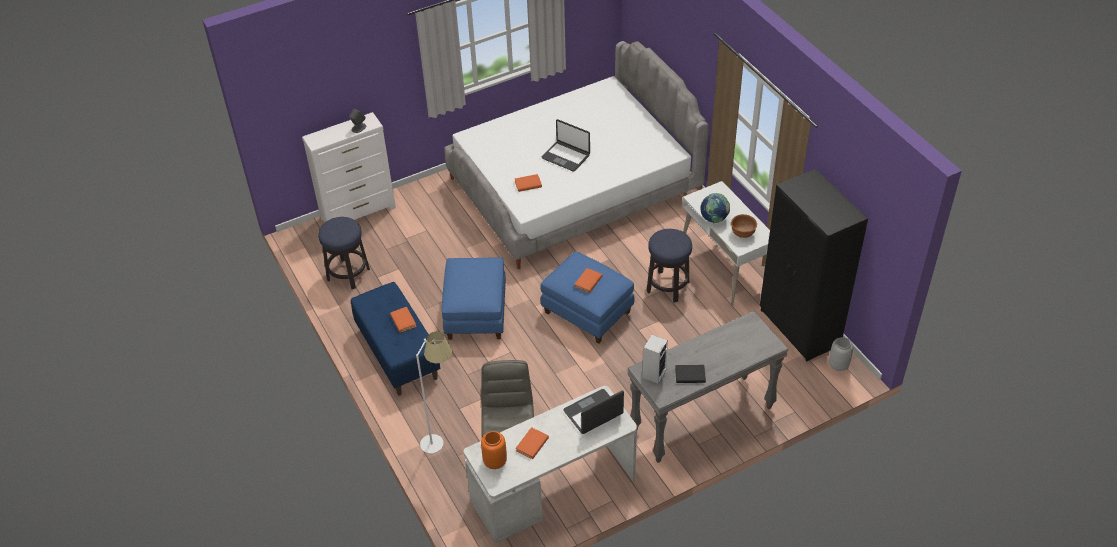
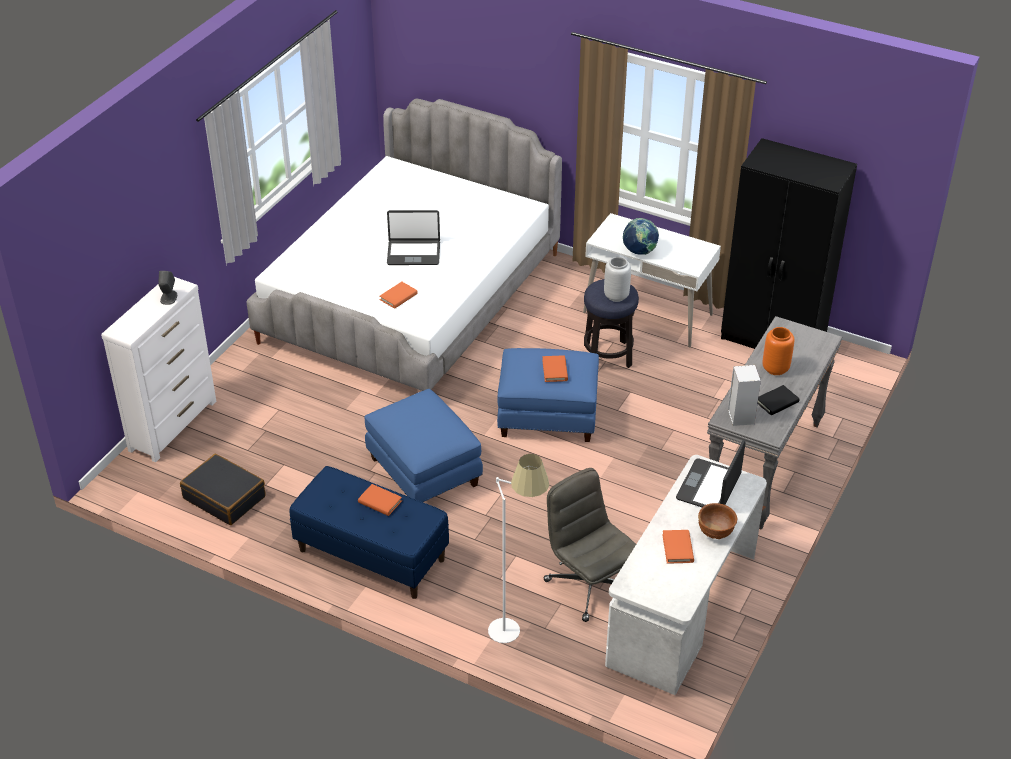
camera: 35 degrees left, 5 degrees down
stool [318,217,370,289] -> black suitcase [180,454,266,525]
orange vase [481,431,507,469] -> orange vase moved to [763,327,794,375]
brown bowl [731,214,757,238] -> brown bowl moved to [698,503,737,539]
grey vase [829,337,853,371] -> grey vase moved to [604,257,631,302]

